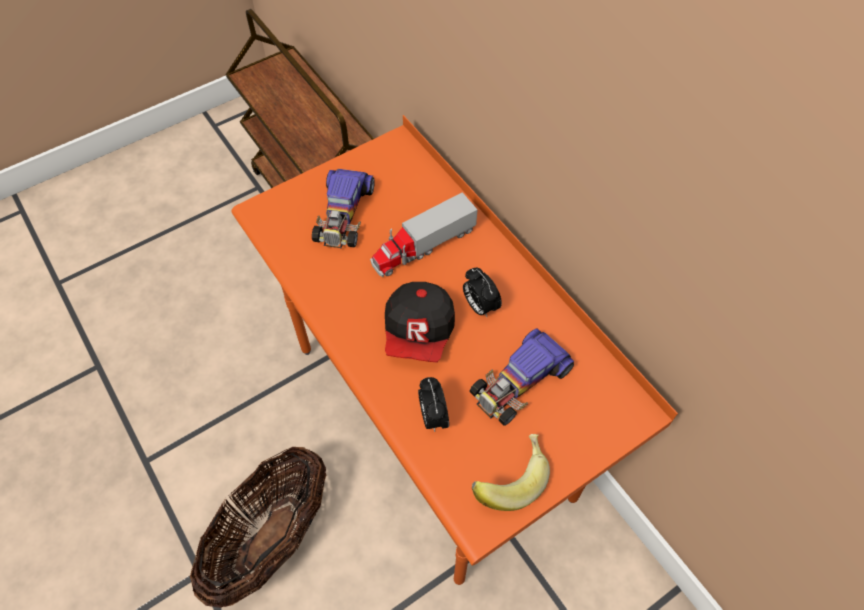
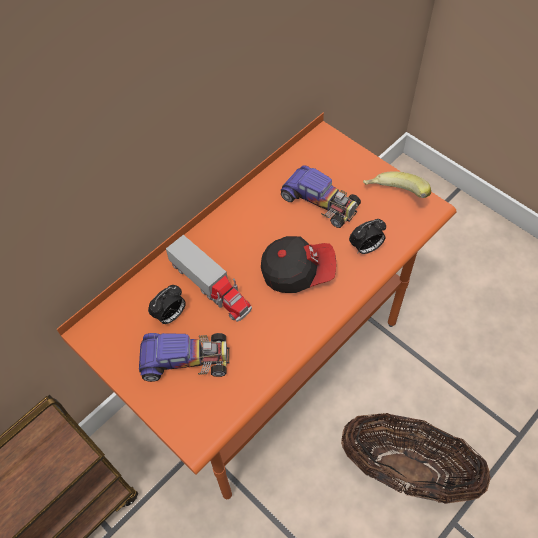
camera: 100 degrees left, 0 degrees up
alarm clock [463,268,502,317] -> alarm clock moved to [148,285,186,325]

